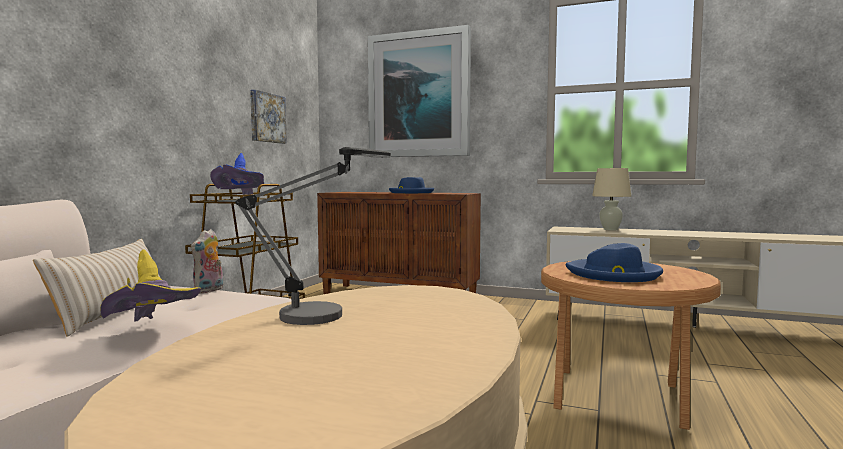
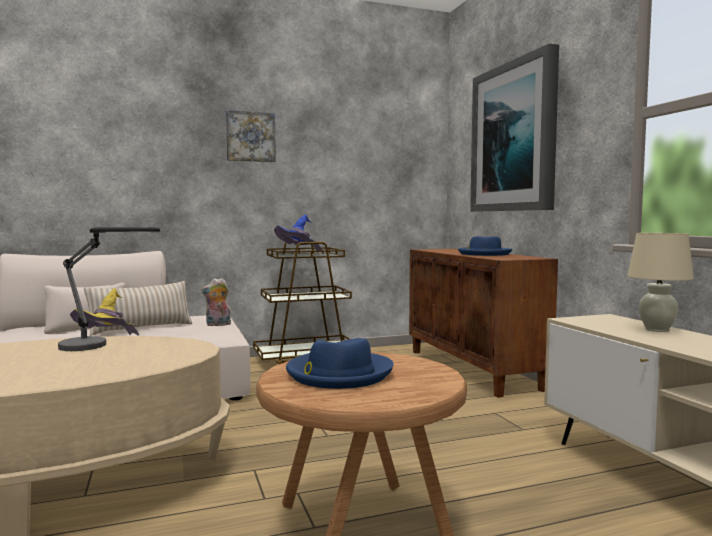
camera: 50 degrees right, 0 degrees up
picture [250,90,287,144] -> picture moved to [226,110,276,162]

